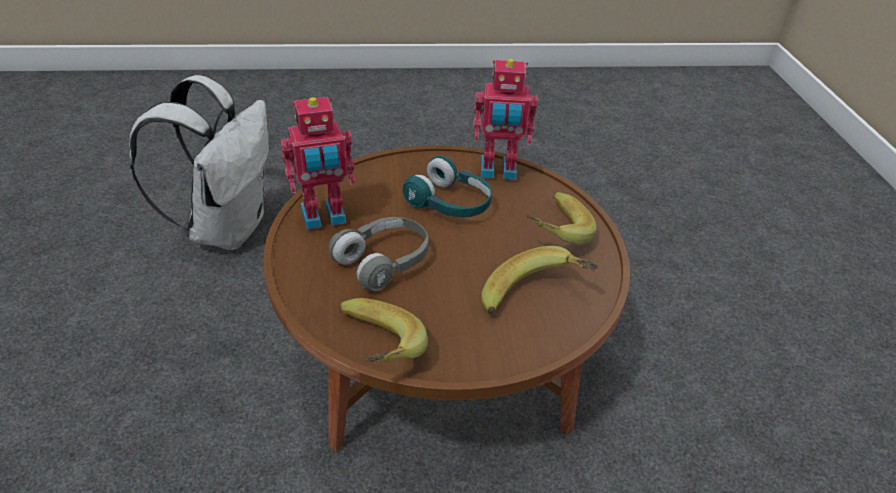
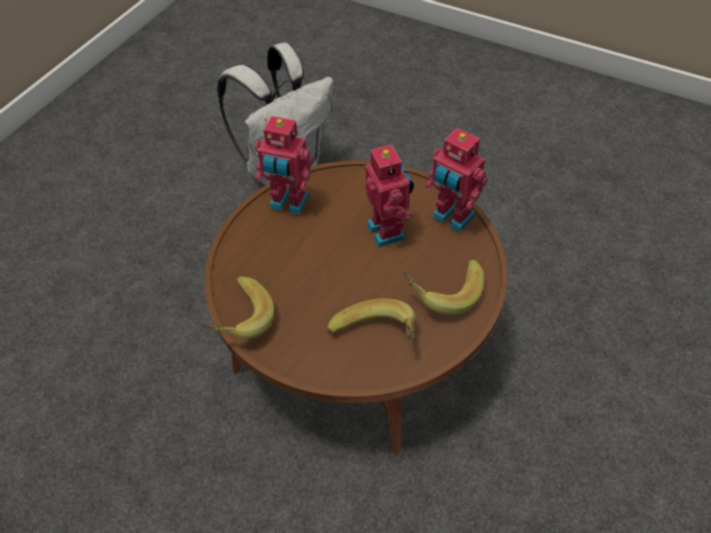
camera: 40 degrees right, 10 degrees up
grey headphones [329,217,429,291] -> none
turquoise headphones [403,156,492,217] -> toy robot [365,143,414,248]

